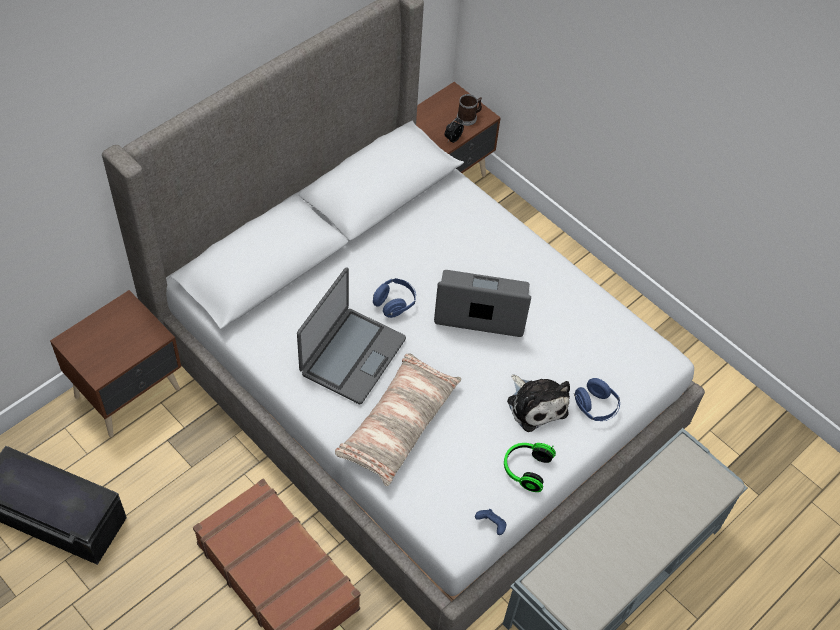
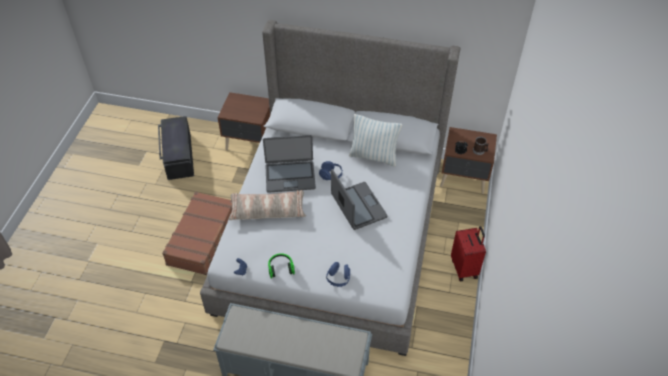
camera: 60 degrees right, 5 degrees down
plush toy [507,375,570,432] -> none
none -> pillow [349,114,402,167]
none -> red suitcase [451,226,486,281]

